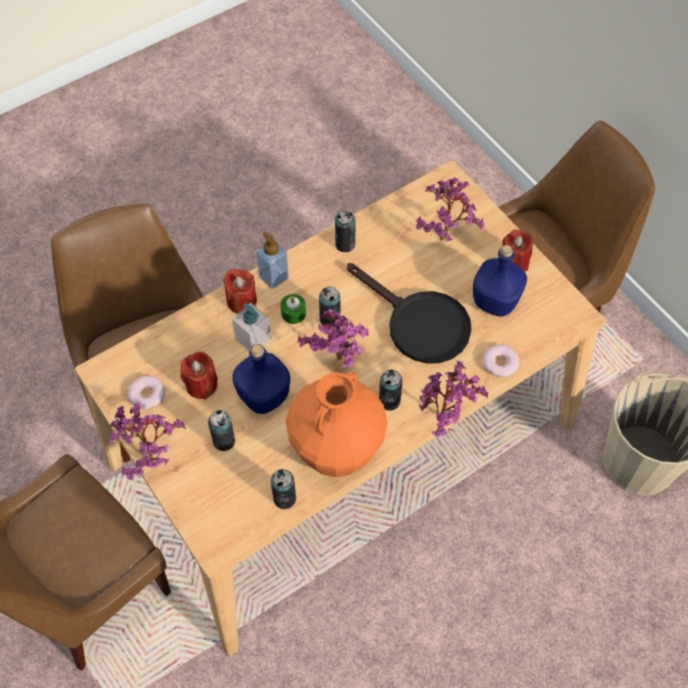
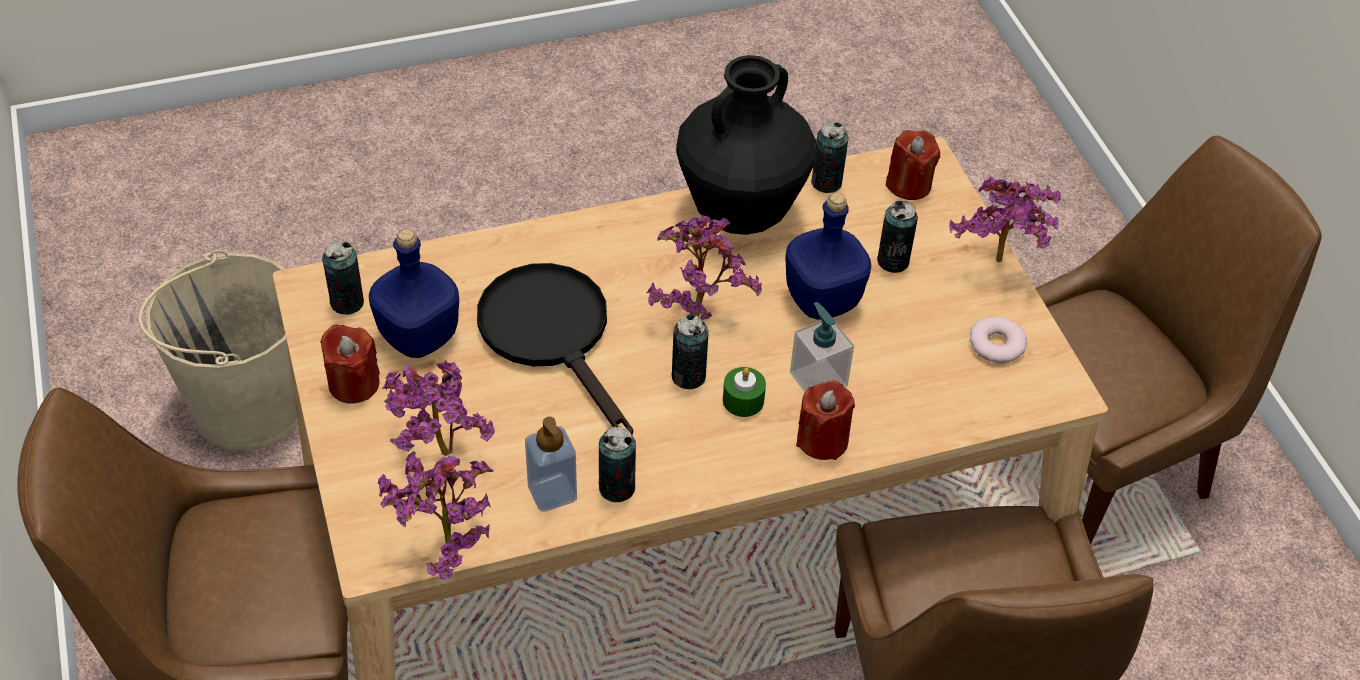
camera: 165 degrees left, 10 degrees down
red candle [181,351,218,400] -> red candle moved to [886,130,940,200]
soap dispenser [256,232,289,289] -> soap dispenser moved to [525,416,577,512]
orange vase [286,372,387,477] -> black vase [676,55,816,235]
can [379,370,403,411] -> can moved to [322,241,364,315]
potted plant [419,361,489,437] -> potted plant moved to [378,451,493,580]
donut [482,344,519,377] -> none

